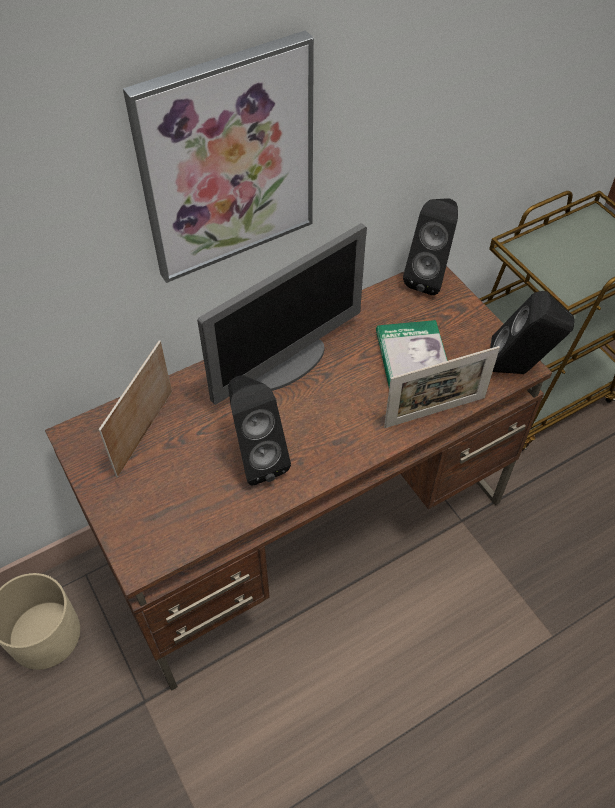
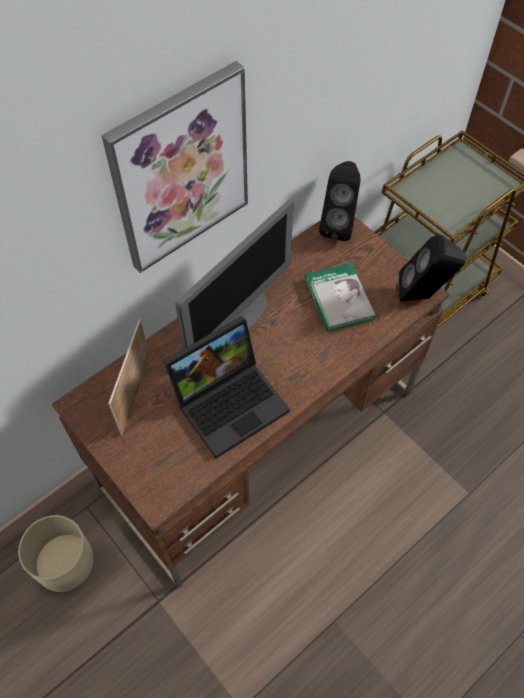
camera: 10 degrees left, 5 degrees up
black speaker [228,375,291,486] -> laptop [163,316,290,459]
picture frame [384,346,500,428] -> none

